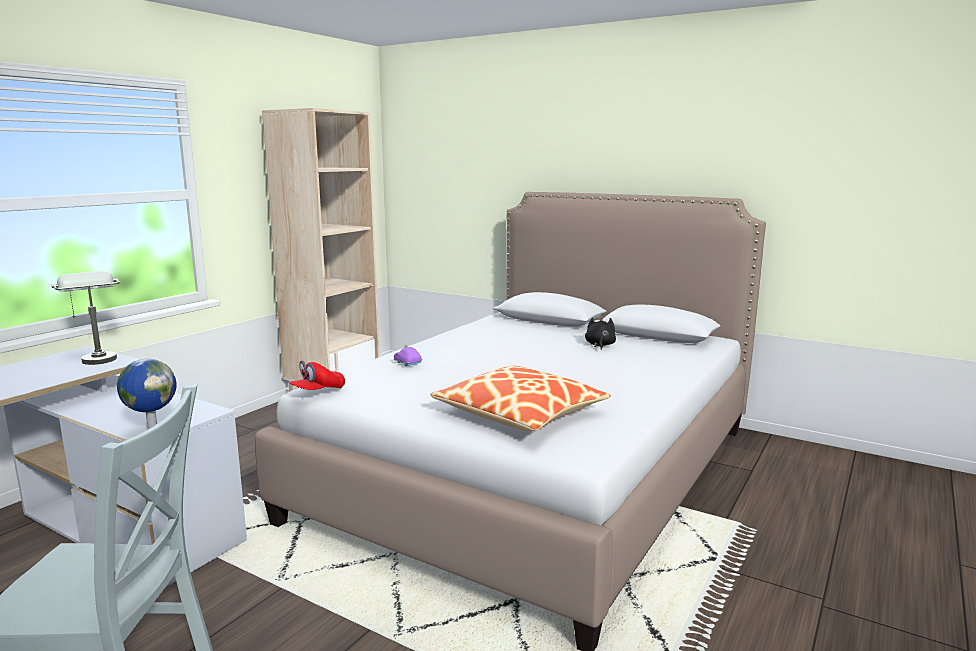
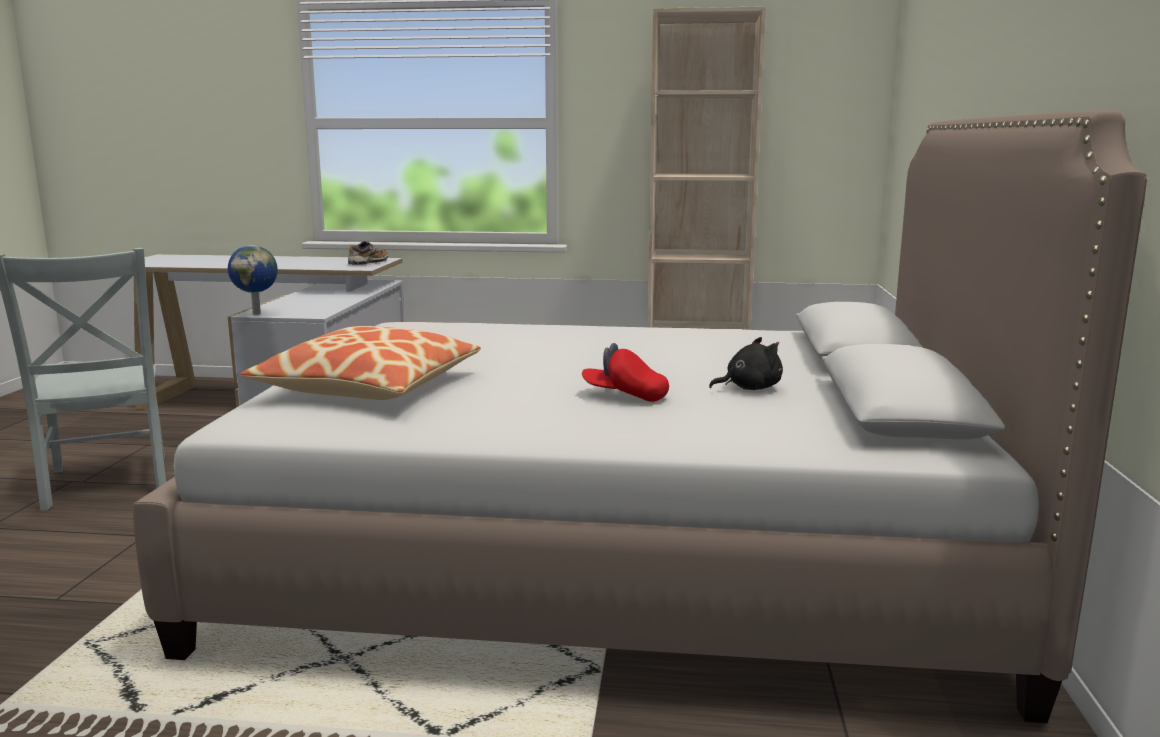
camera: 65 degrees right, 0 degrees up
grey table lamp [52,271,120,365] -> shoe [348,241,388,265]
red cap [289,361,345,390] -> red cap moved to [582,343,669,402]
purple toy car [394,346,422,366] -> none

